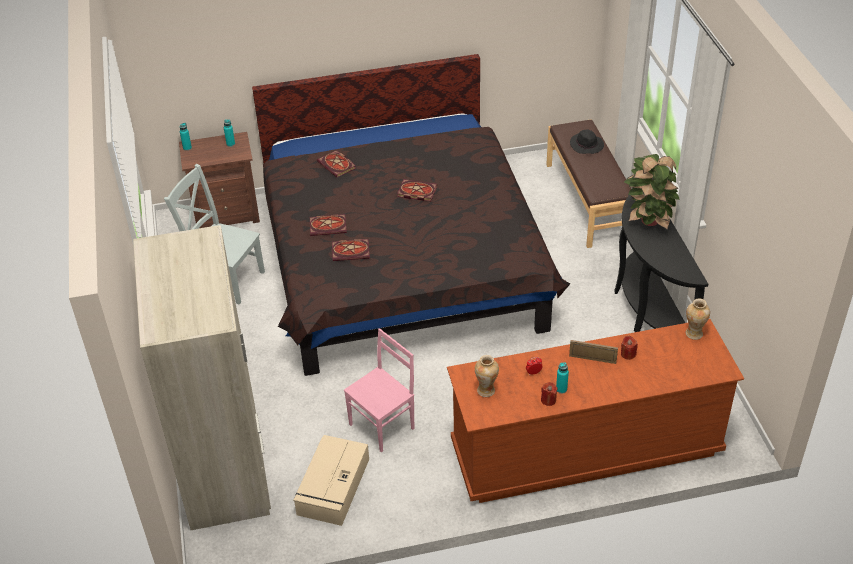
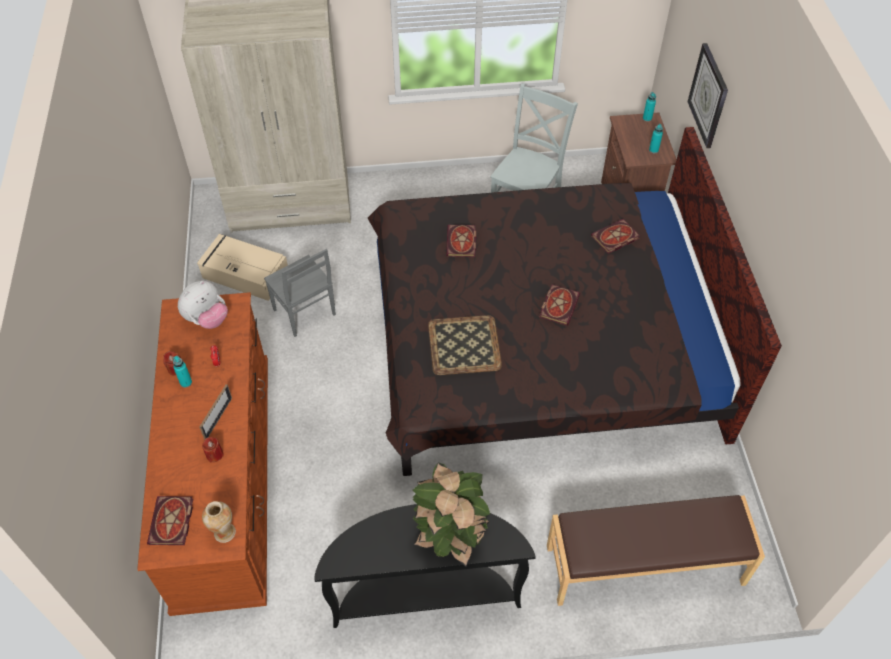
camera: 95 degrees right, 10 degrees up
book [310,214,347,236] -> book moved to [147,496,193,545]
pink chair [344,328,414,453] -> grey chair [264,249,336,337]
vase [475,355,499,397] -> plush toy [178,280,228,329]
black hat [570,130,604,154] -> none
none -> tray [428,315,502,375]
none -> wall clock [688,43,728,148]

